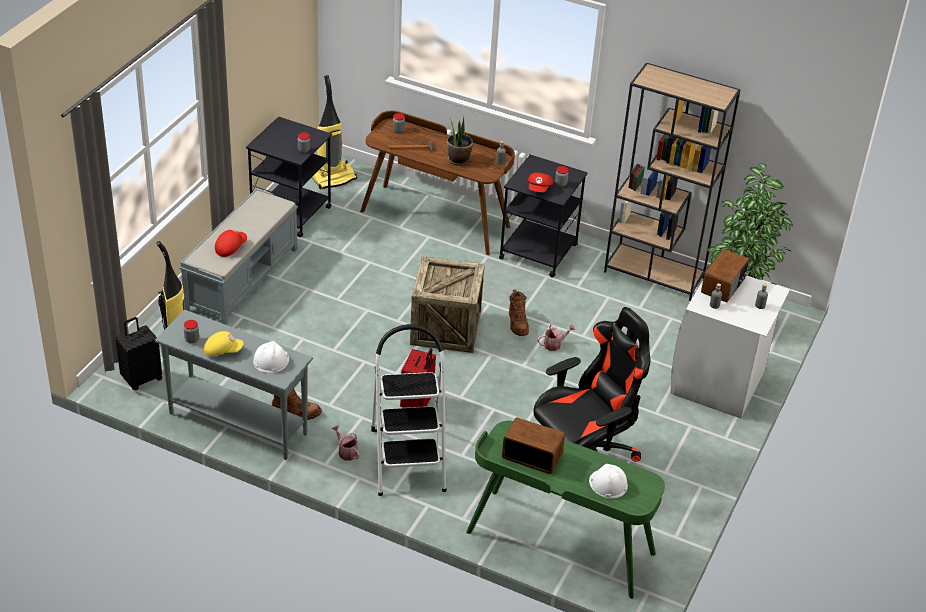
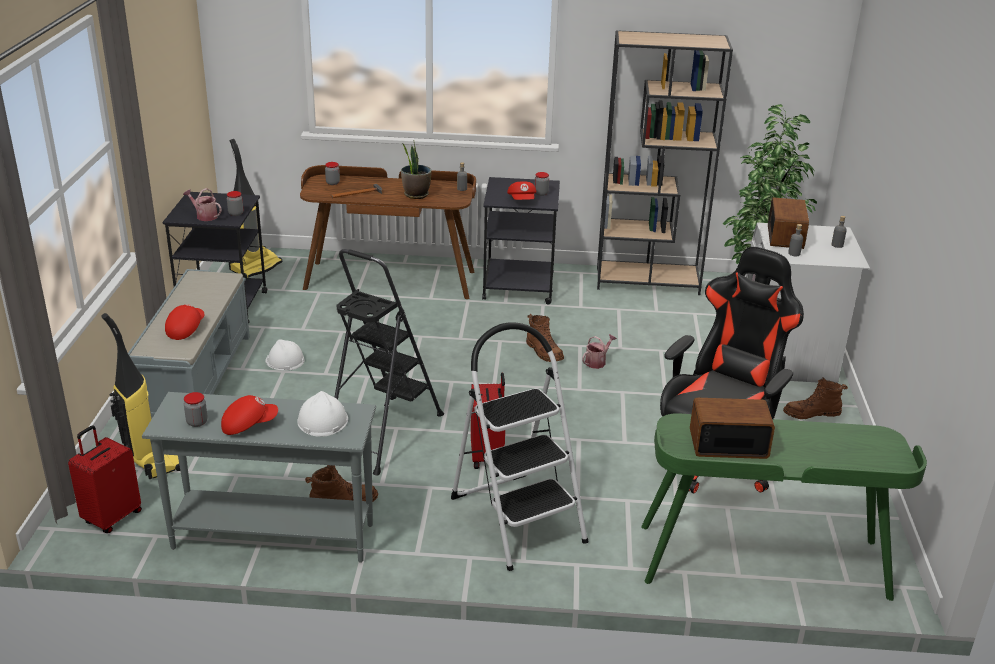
camera: 20 degrees left, 10 degrees down
black suitcase [116,317,162,390] -> red suitcase [68,425,142,533]
yellow cap [204,331,244,356] -> red cap [221,395,278,435]
watering can [332,425,359,461] -> watering can moved to [183,188,222,221]
crate [410,256,485,353] -> none
white hard hat [589,464,628,499] -> white hard hat moved to [265,340,305,371]
none -> step ladder [335,249,444,475]
none -> brown boot [783,378,848,419]

